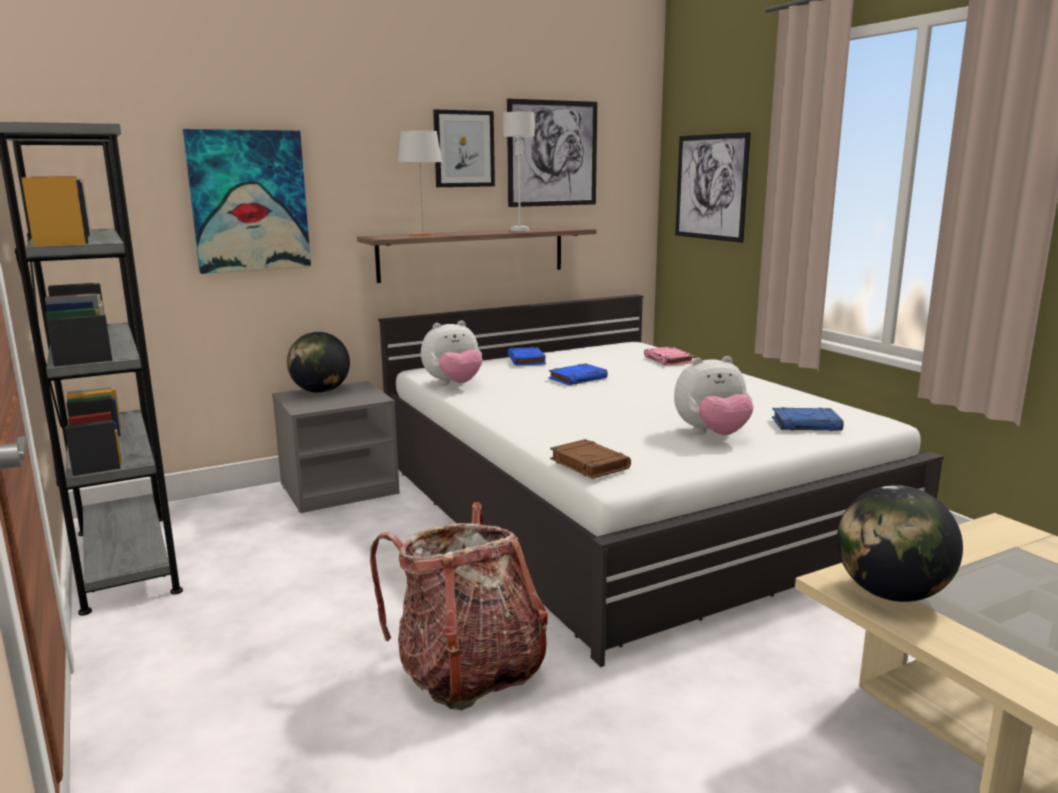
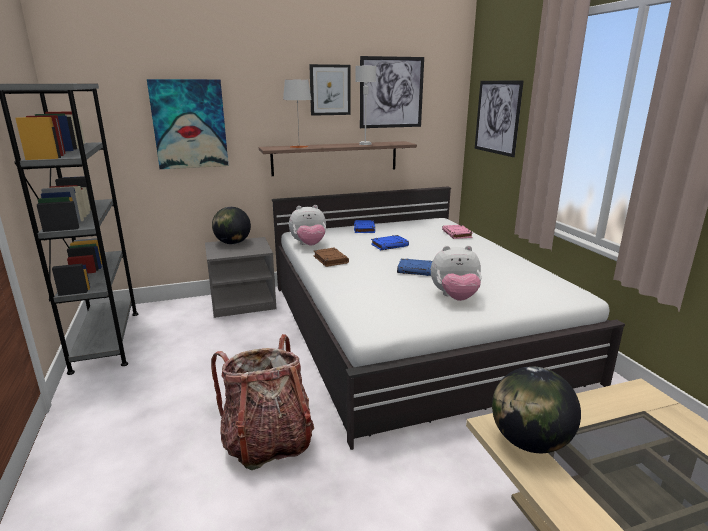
camera: 10 degrees right, 5 degrees up
brown book [550,439,631,479] -> brown book moved to [314,248,349,267]
blue book [772,407,843,431] -> blue book moved to [397,258,432,276]

